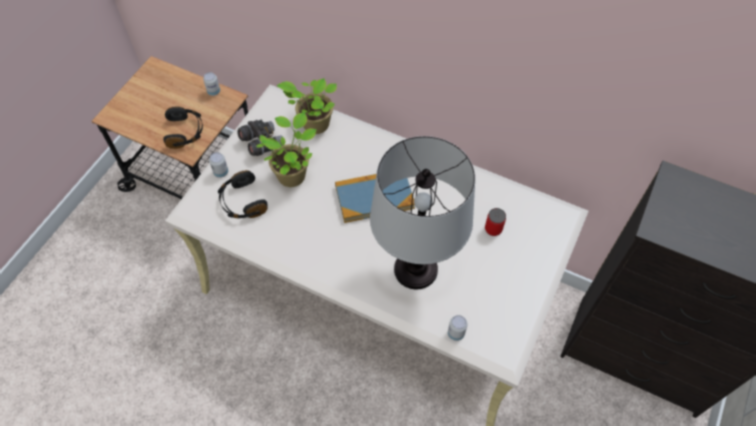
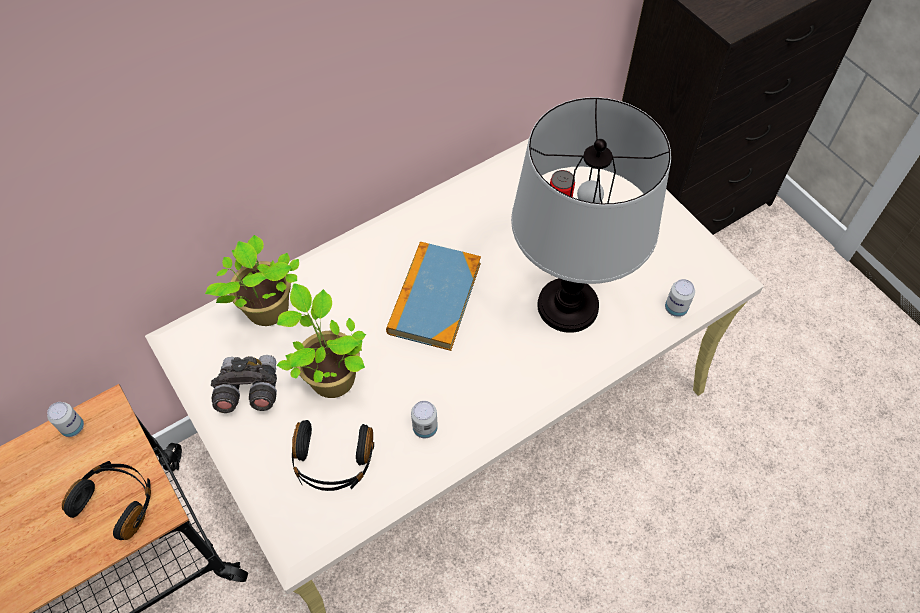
camera: 60 degrees left, 0 degrees up
can [209,152,228,178] -> can moved to [411,401,438,438]

